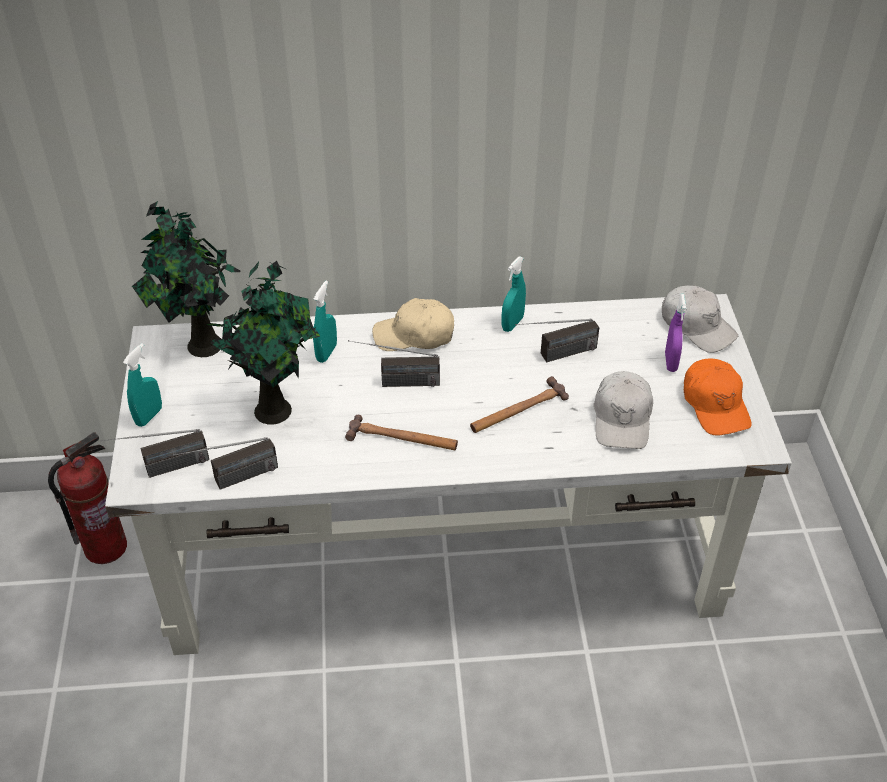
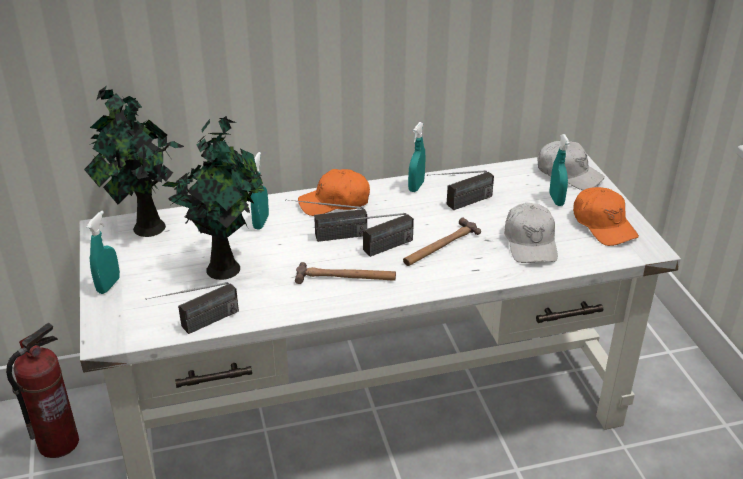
camera: 10 degrees left, 10 degrees down
radio [100,429,209,478] -> radio moved to [338,213,414,257]
beige cap [372,298,454,351] -> orange cap [298,169,370,216]
purple spray bottle [665,294,686,372] -> turquoise spray bottle [549,134,570,206]

